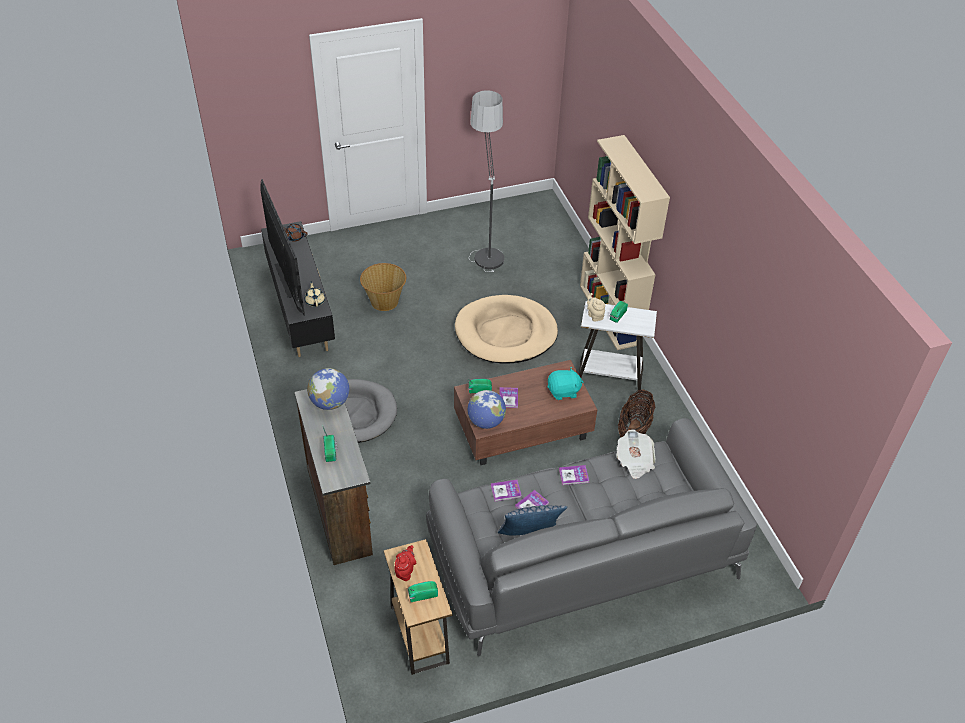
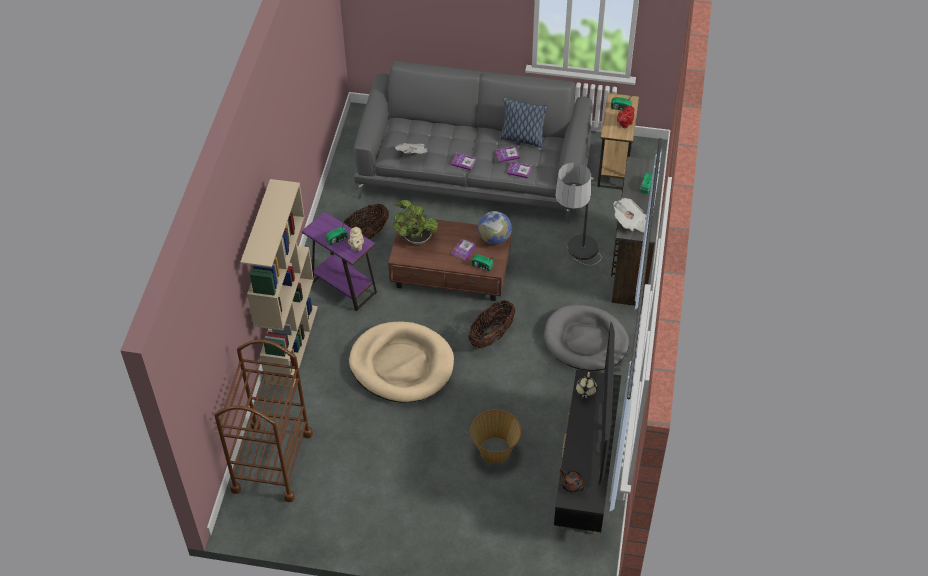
camera: 150 degrees left, 5 degrees up
globe [307,368,349,410] -> newspaper [613,198,647,233]
floor lamp [469,90,504,272] -> floor lamp moved to [555,162,601,266]
turquoise plush toy [547,367,583,400] -> potted plant [393,200,438,245]
white side table [578,301,657,391] -> purple side table [302,211,377,311]
none -> brown cart [214,339,313,502]
none -> basket [468,300,515,349]

